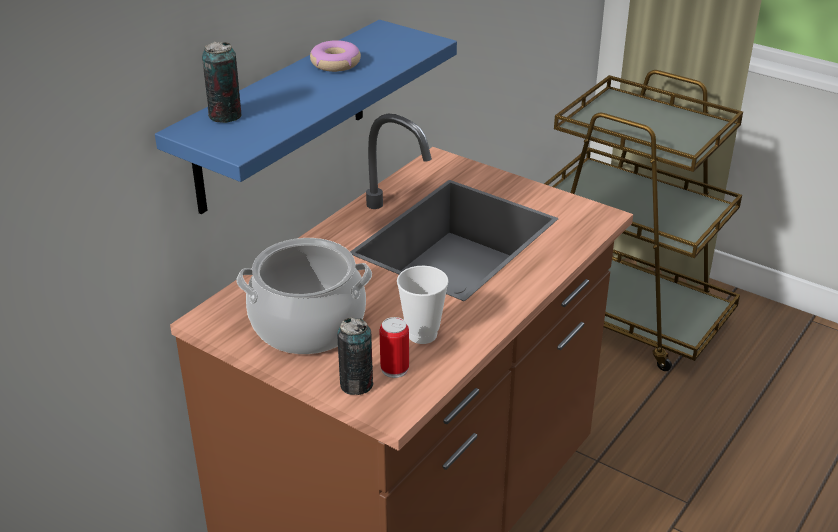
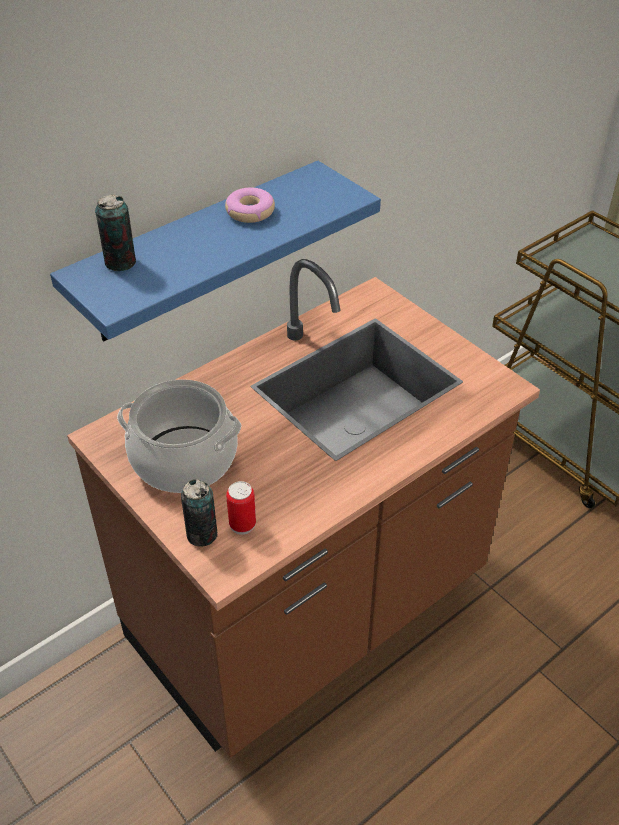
camera: 15 degrees right, 10 degrees up
cup [397,266,449,344] -> none

